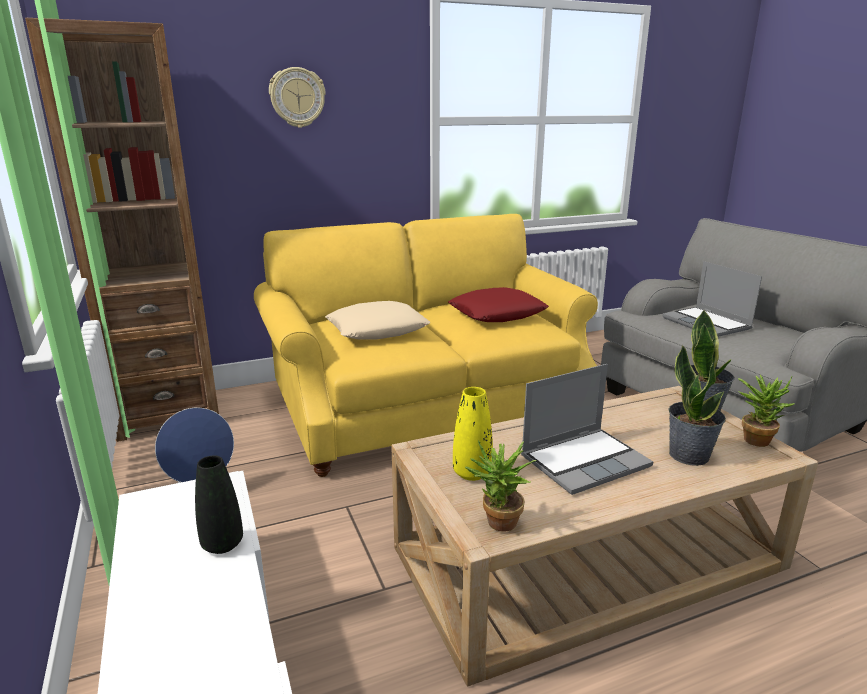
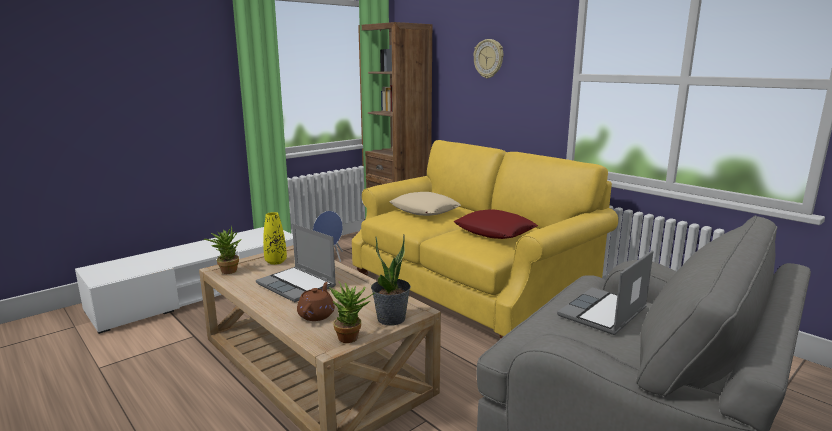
camera: 70 degrees right, 5 degrees down
black vase [195,455,243,554] -> none
potted plant [669,345,726,466] -> brown teapot [297,282,335,321]

